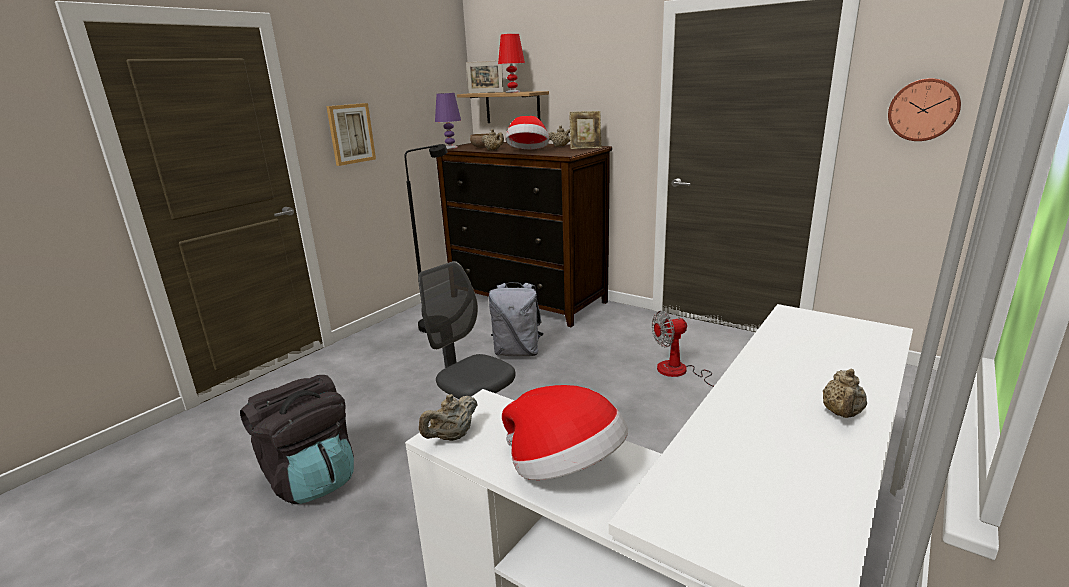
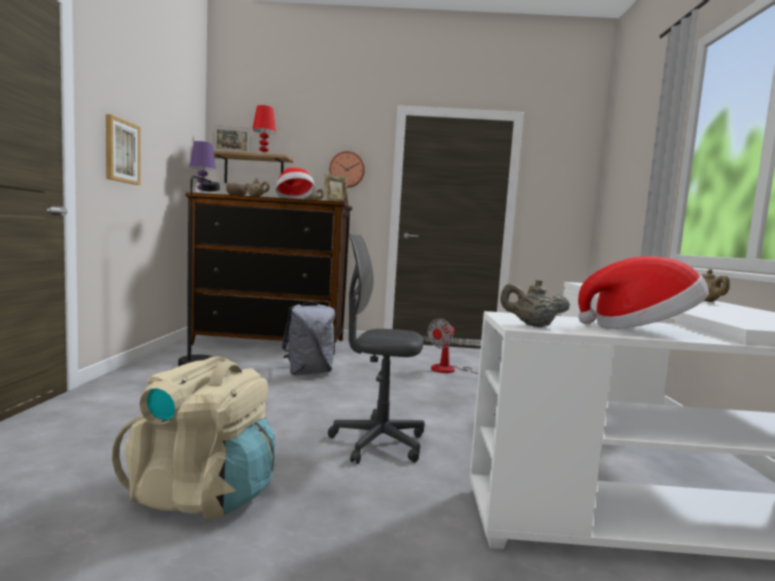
camera: 35 degrees left, 15 degrees down
black backpack [240,375,354,504] -> beige backpack [112,356,275,520]
beige teapot [419,394,477,441] -> beige teapot turned 90 degrees clockwise [500,279,570,327]
wall clock [888,78,961,141] -> wall clock moved to [329,151,365,188]

